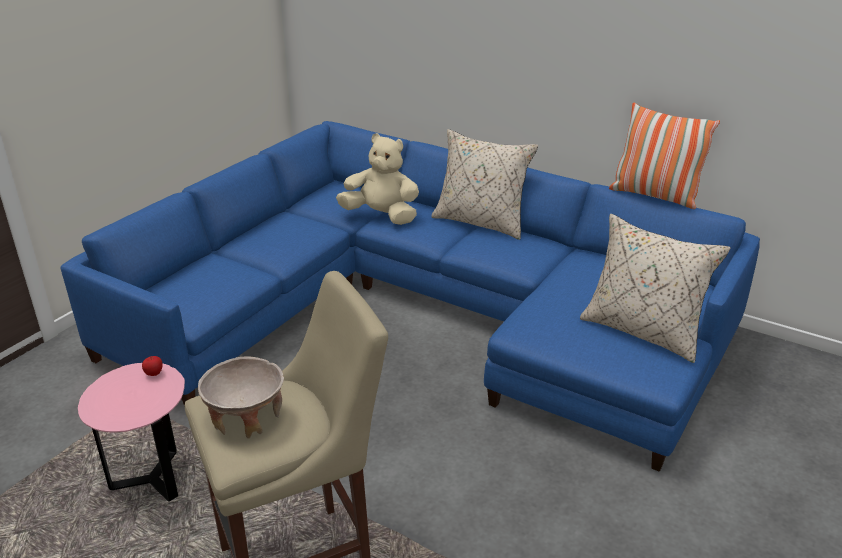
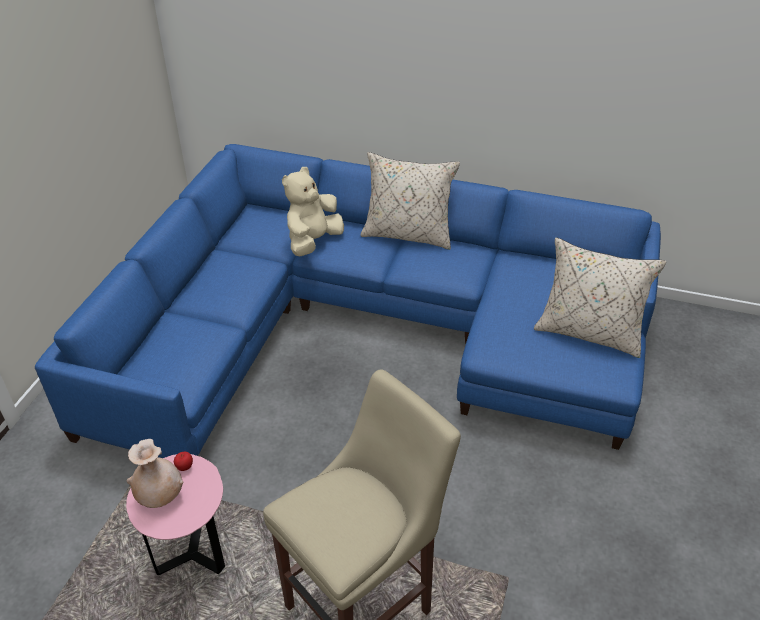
camera: 15 degrees left, 10 degrees up
beige bowl [198,356,284,439] -> none
beige plush toy [336,133,419,225] -> beige plush toy turned 60 degrees counterclockwise [282,167,344,256]
pillow [609,103,720,209] -> none
none -> beige vase [126,439,183,508]

